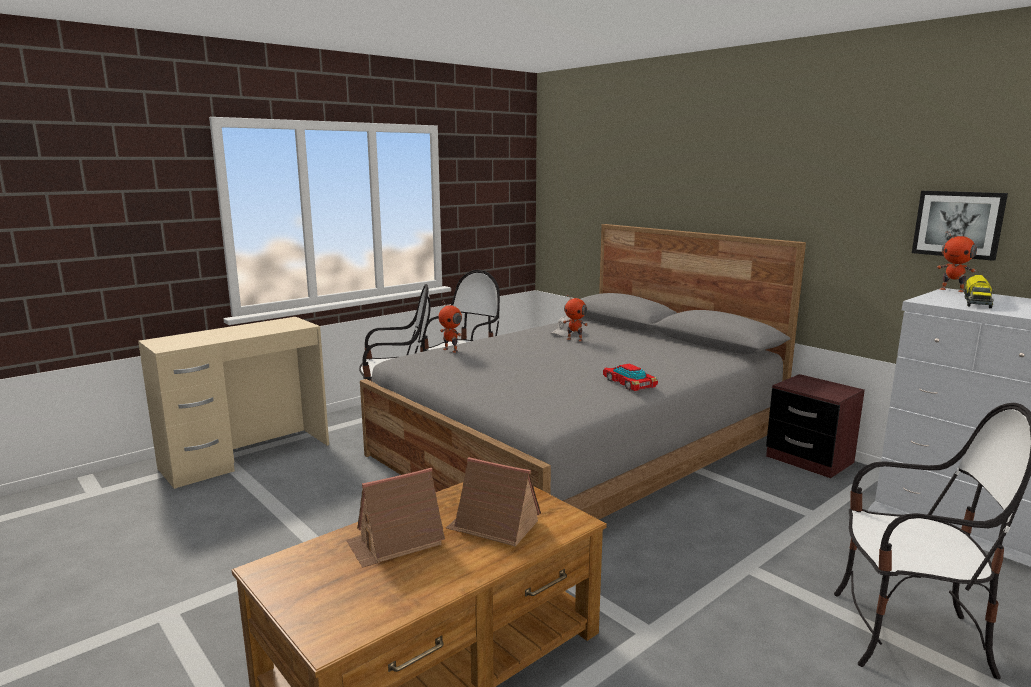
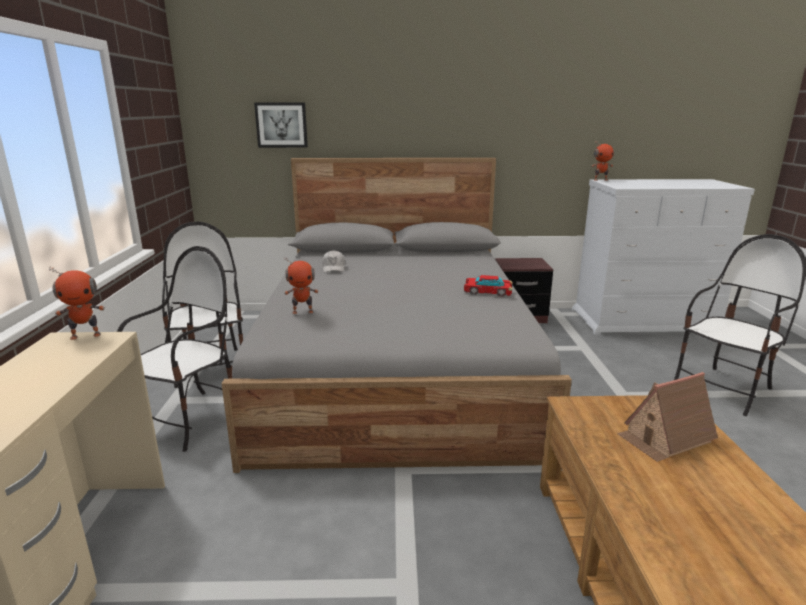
camera: 50 degrees left, 5 degrees up
toy house [346,468,445,568] -> none
toy robot [563,295,588,341] -> toy robot moved to [49,266,105,340]
picture [912,191,1008,261] -> picture moved to [254,103,308,148]
toy truck [964,275,995,308] -> none

